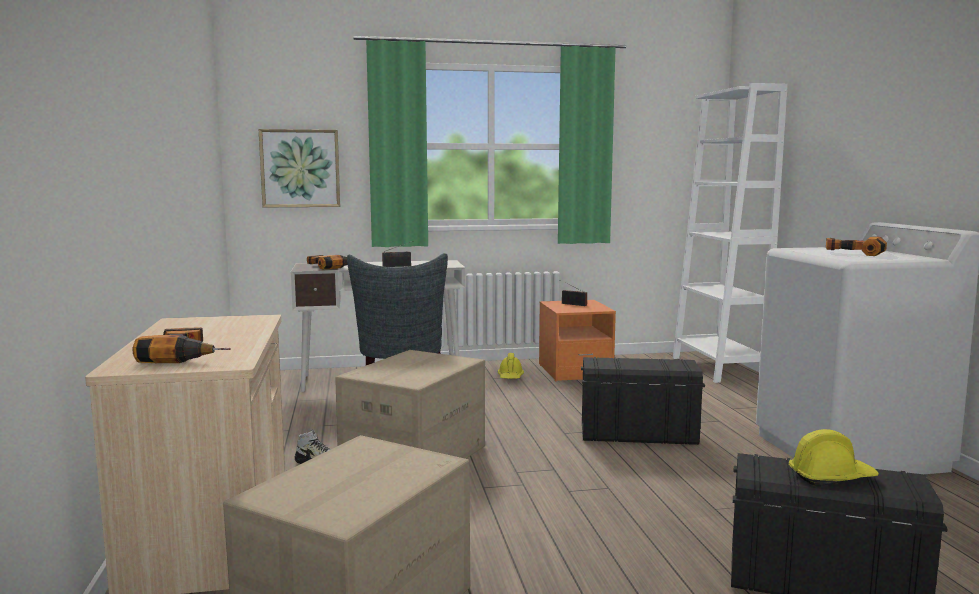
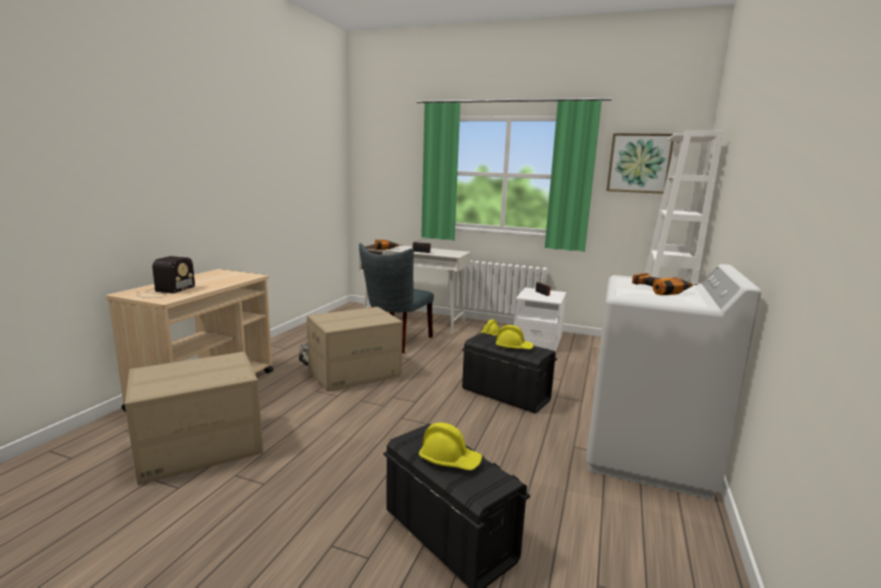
camera: 30 degrees right, 5 degrees up
power drill [132,327,231,363] -> radio [136,256,195,298]
picture [259,129,340,208] -> picture moved to [606,133,674,194]
orange nightstand [539,300,616,381] -> white nightstand [514,288,566,352]
none -> yellow hard hat [496,325,534,349]

